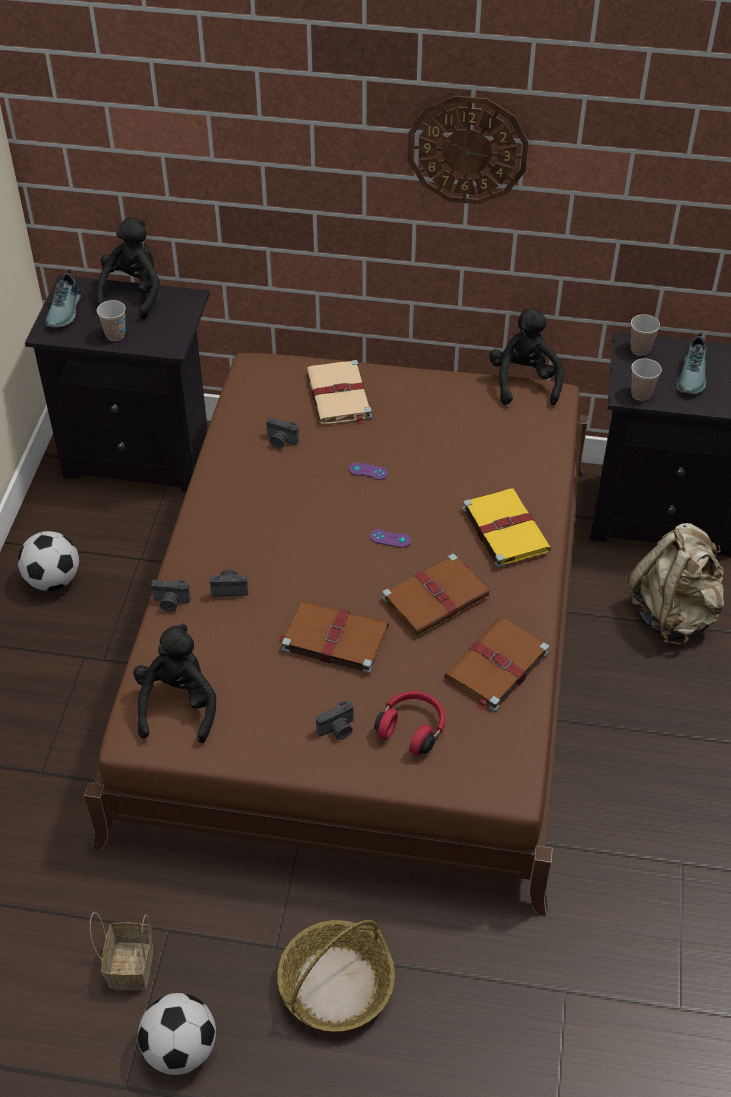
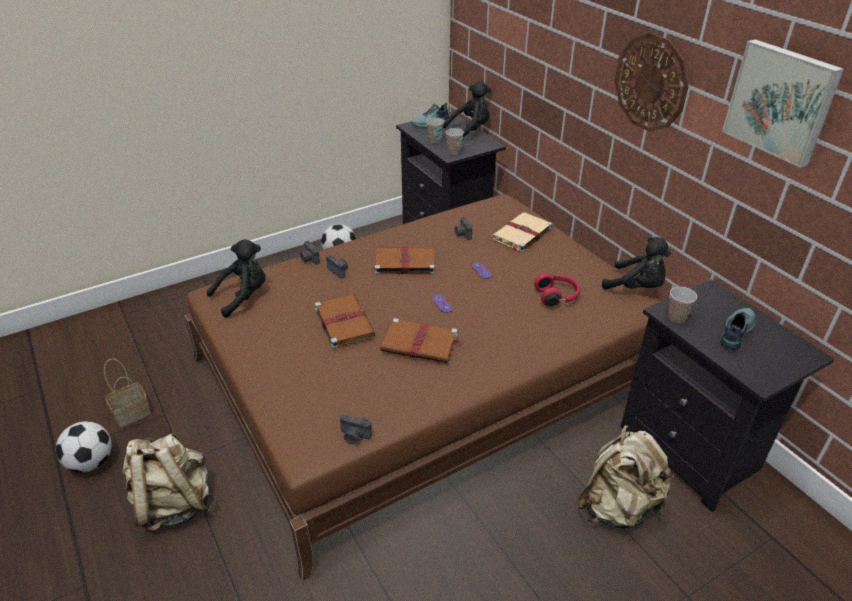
camera: 50 degrees right, 10 degrees down
basket [277,920,395,1032] -> beige backpack [123,434,215,531]
camera [316,700,354,740] -> camera moved to [340,414,372,444]
red headphones [374,691,446,756] -> red headphones moved to [534,273,580,306]
brown book [444,617,549,712] -> brown book moved to [371,247,435,275]
yellow book [462,488,551,568] -> none
black plush toy [489,308,564,405] -> black plush toy turned 75 degrees clockwise [602,237,671,290]
cup [631,314,660,356] -> cup moved to [446,128,464,154]
shoe [677,332,707,394] -> shoe turned 150 degrees clockwise [720,308,755,350]
none -> picture [722,39,844,168]

